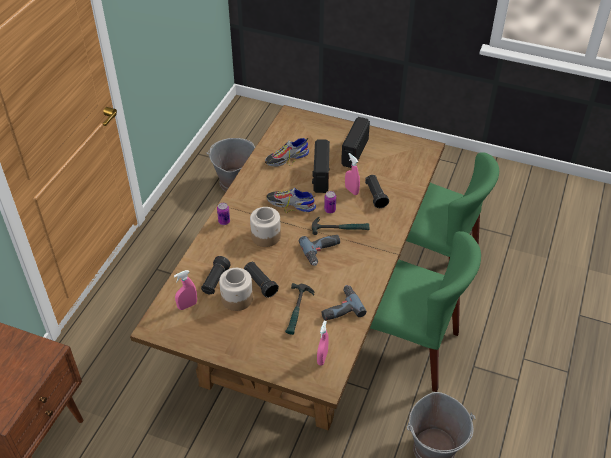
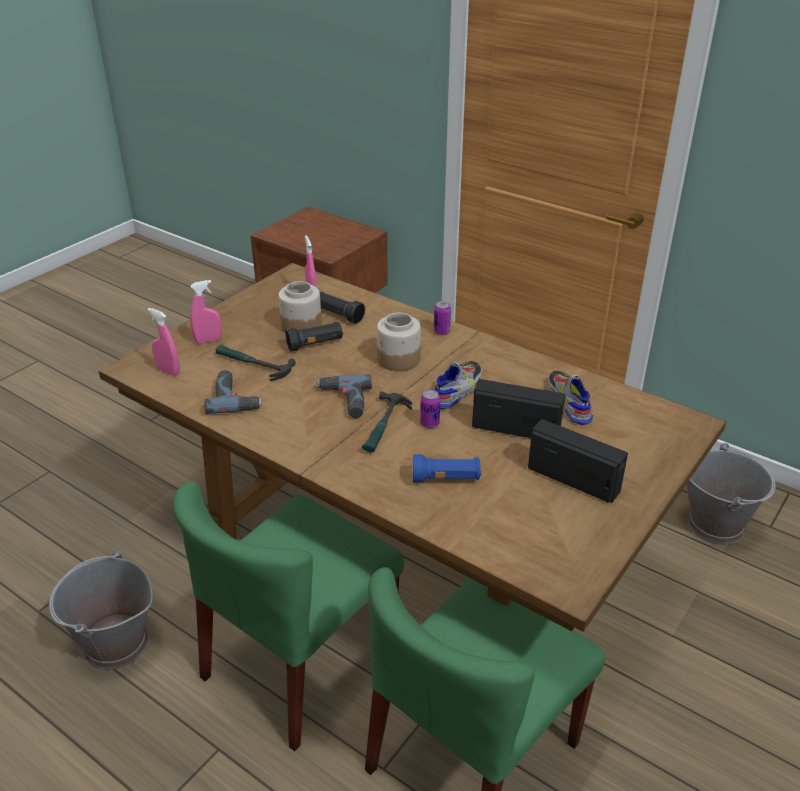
camera: 105 degrees right, 10 degrees down
pink spray bottle [345,153,360,195] -> pink spray bottle moved to [190,280,222,344]
black flashlight [365,175,389,208] -> blue flashlight [413,454,481,483]

